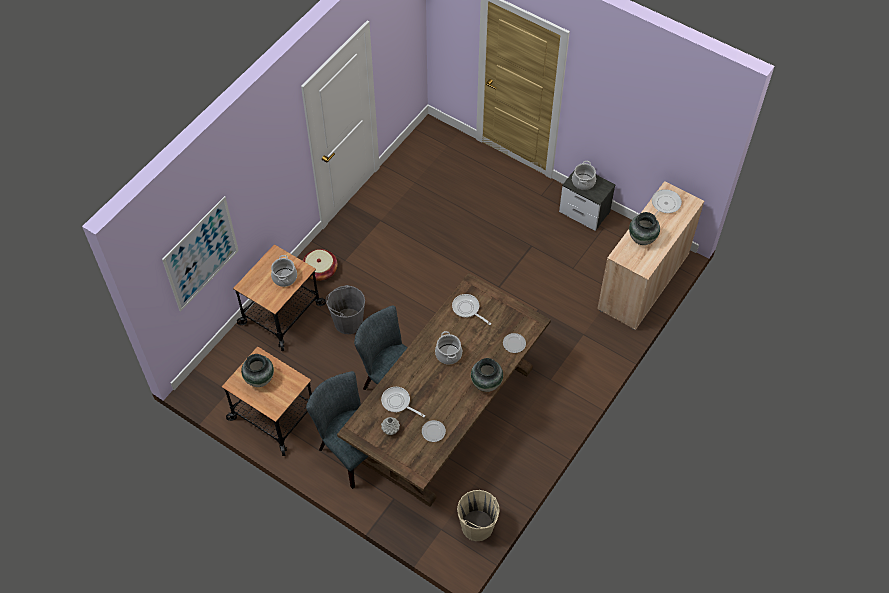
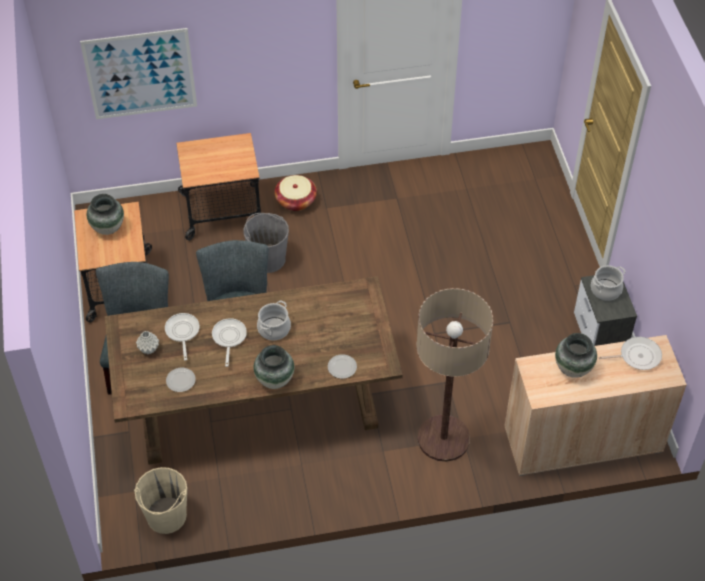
camera: 45 degrees right, 5 degrees down
cooking pot [271,255,297,287] -> none
frying pan [452,294,491,325] -> frying pan moved to [212,318,247,367]
none -> floor lamp [416,288,493,462]

